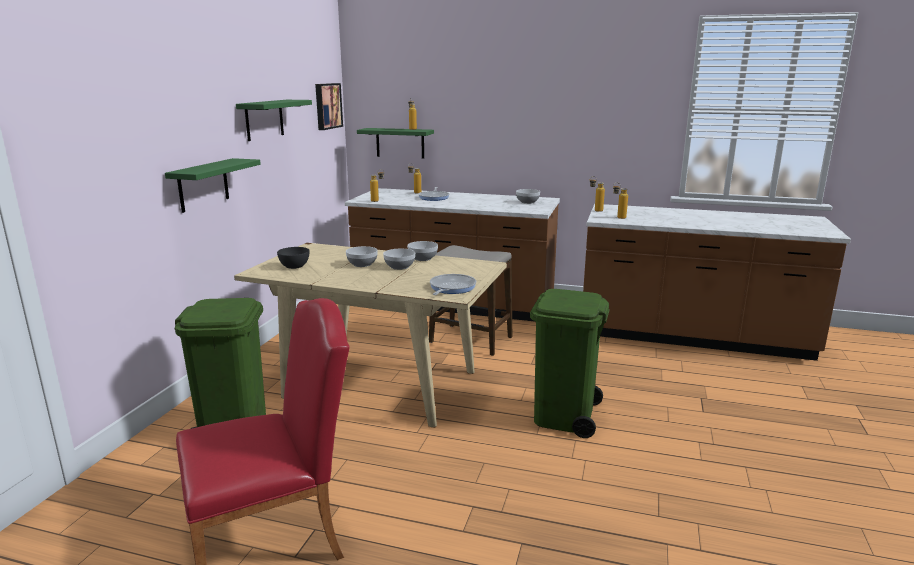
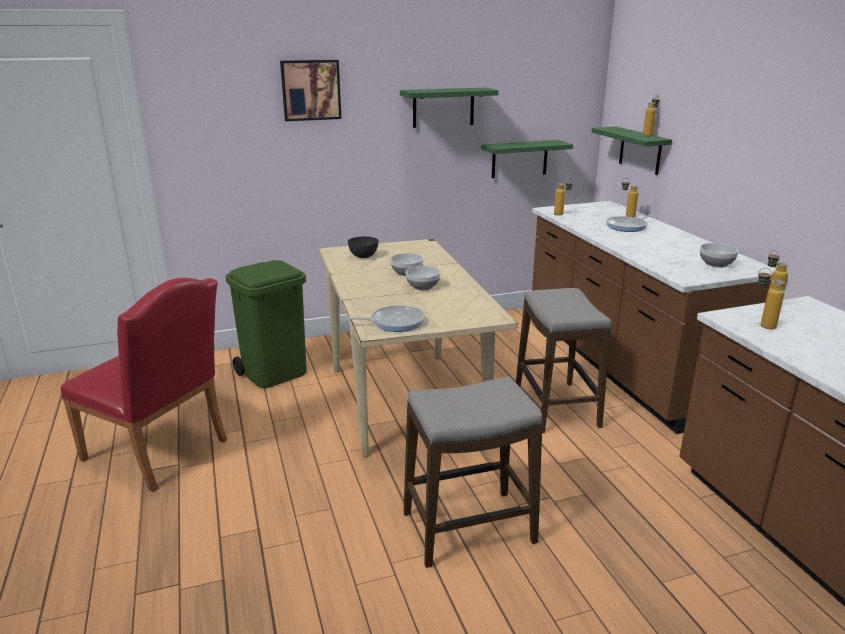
camera: 55 degrees right, 5 degrees up
green shelf [165,158,261,213] -> green shelf moved to [481,140,573,178]
picture [315,83,343,130] -> picture moved to [280,60,341,121]
bowl [407,241,438,261] -> none
green trash can [530,289,610,438] -> stool [404,377,542,568]

